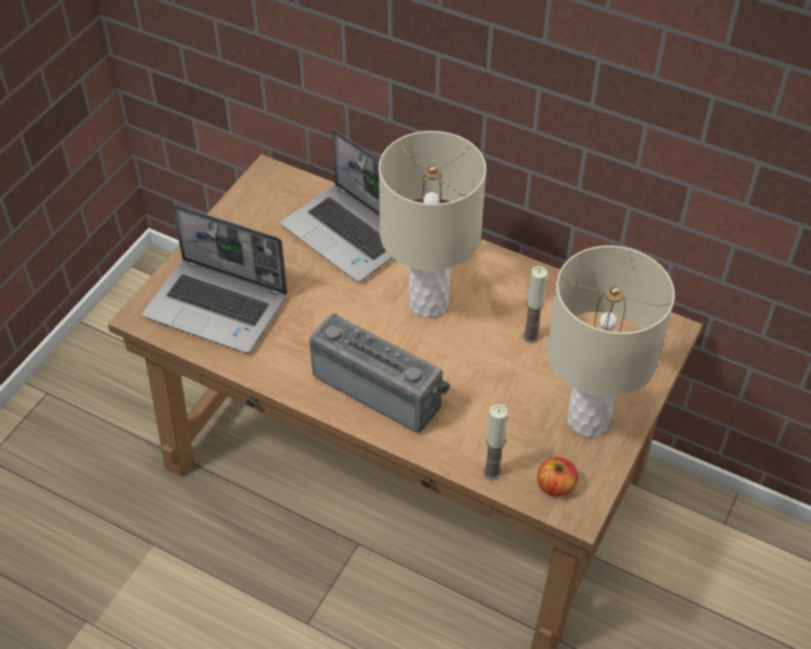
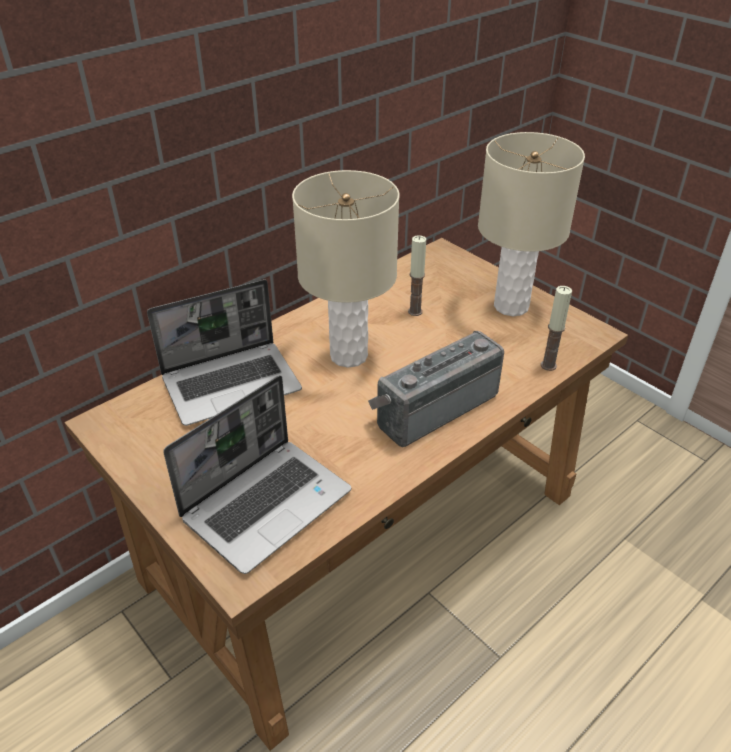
camera: 70 degrees left, 10 degrees down
apple [537,457,578,497] -> none

